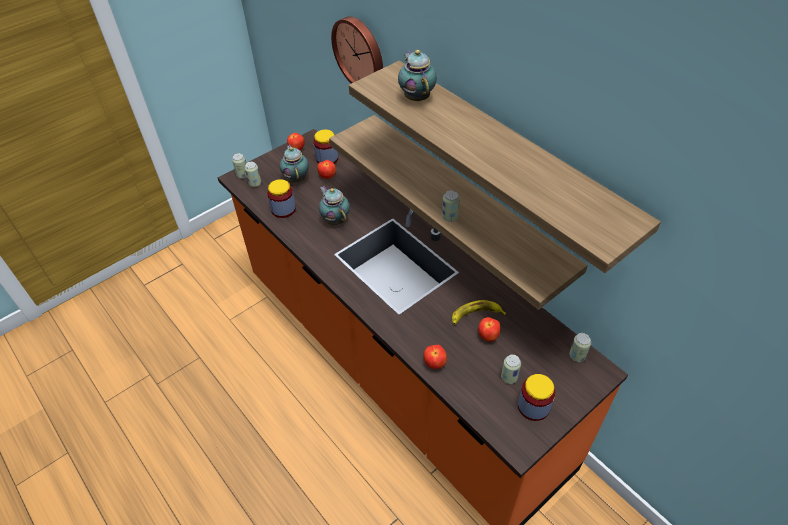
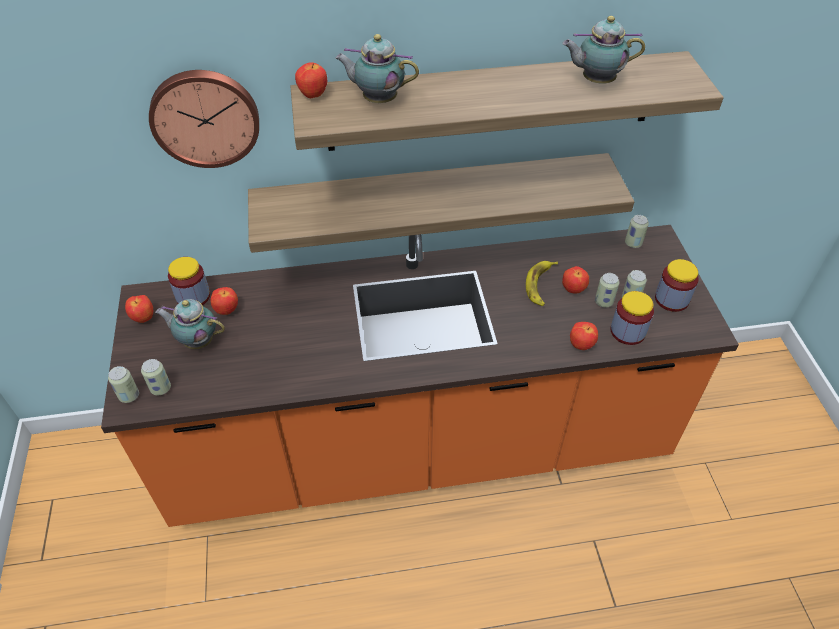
camera: 60 degrees left, 0 degrees up
jar [267,179,296,218] -> jar moved to [610,291,654,345]
teapot [319,186,350,225] -> teapot moved to [562,16,645,84]
can [442,190,460,222] -> can moved to [595,273,619,308]
none -> apple [295,62,327,98]

